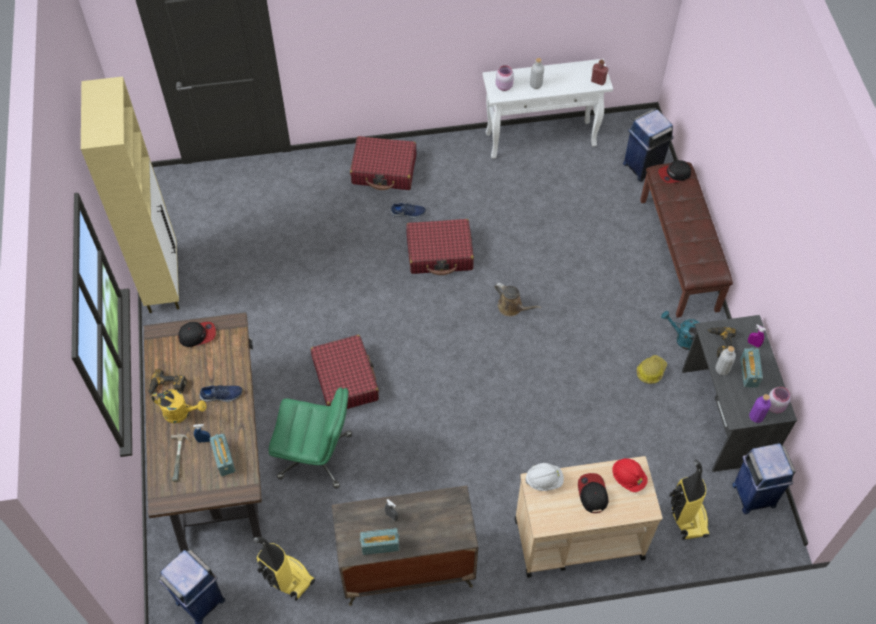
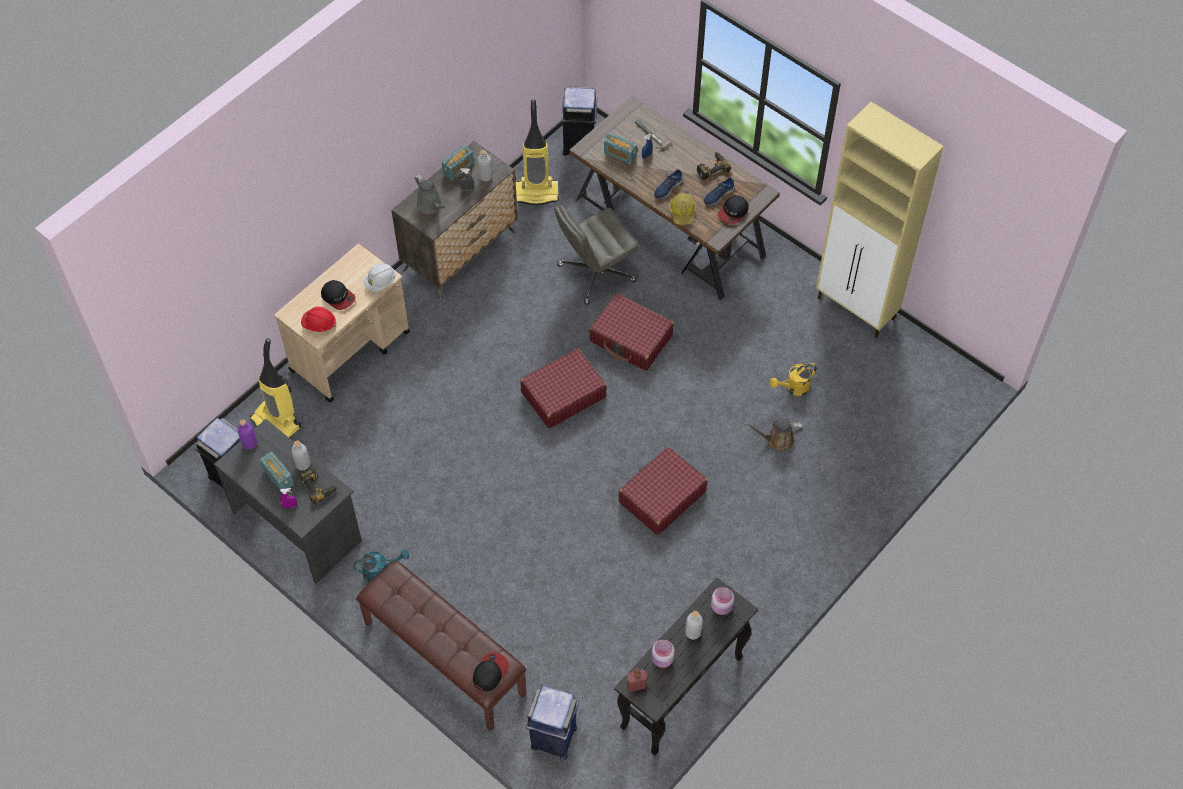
camera: 140 degrees right, 0 degrees up
yellow watering can [151,389,207,423] -> yellow watering can moved to [770,363,817,396]
green office chair [269,387,352,488] -> grey office chair [554,205,639,305]
red suitcase [350,136,416,190] -> red suitcase moved to [520,348,607,428]
blue shoe [390,203,426,218] -> blue shoe moved to [704,178,735,206]
white console table [483,59,613,159] -> black console table [614,577,758,756]
brown watering can [494,283,542,317] -> brown watering can moved to [744,418,803,452]
hard hat [637,355,667,384] -> hard hat moved to [669,193,696,225]
pink jar [769,387,791,413] -> pink jar moved to [651,640,675,668]
none -> grey watering can [415,175,448,214]
none -> grey bottle [477,150,492,182]

